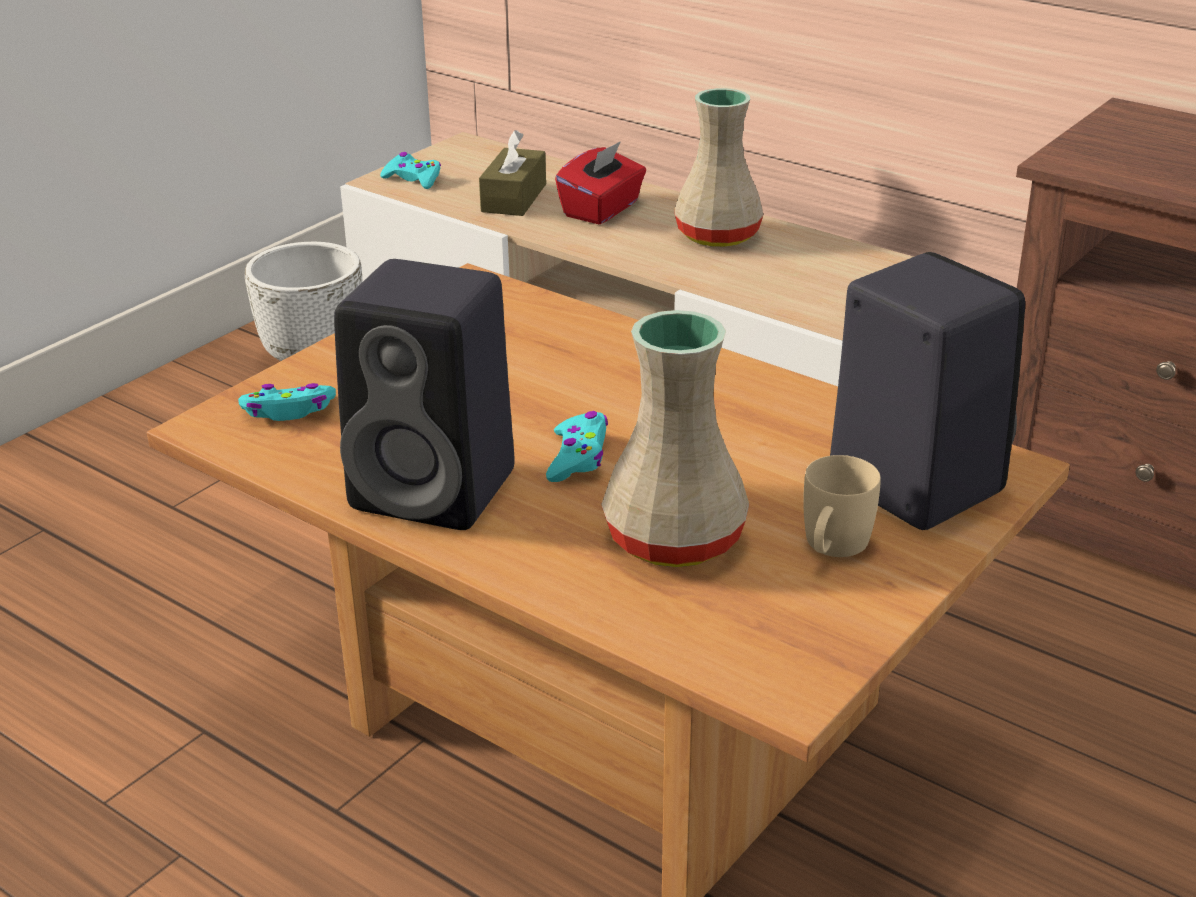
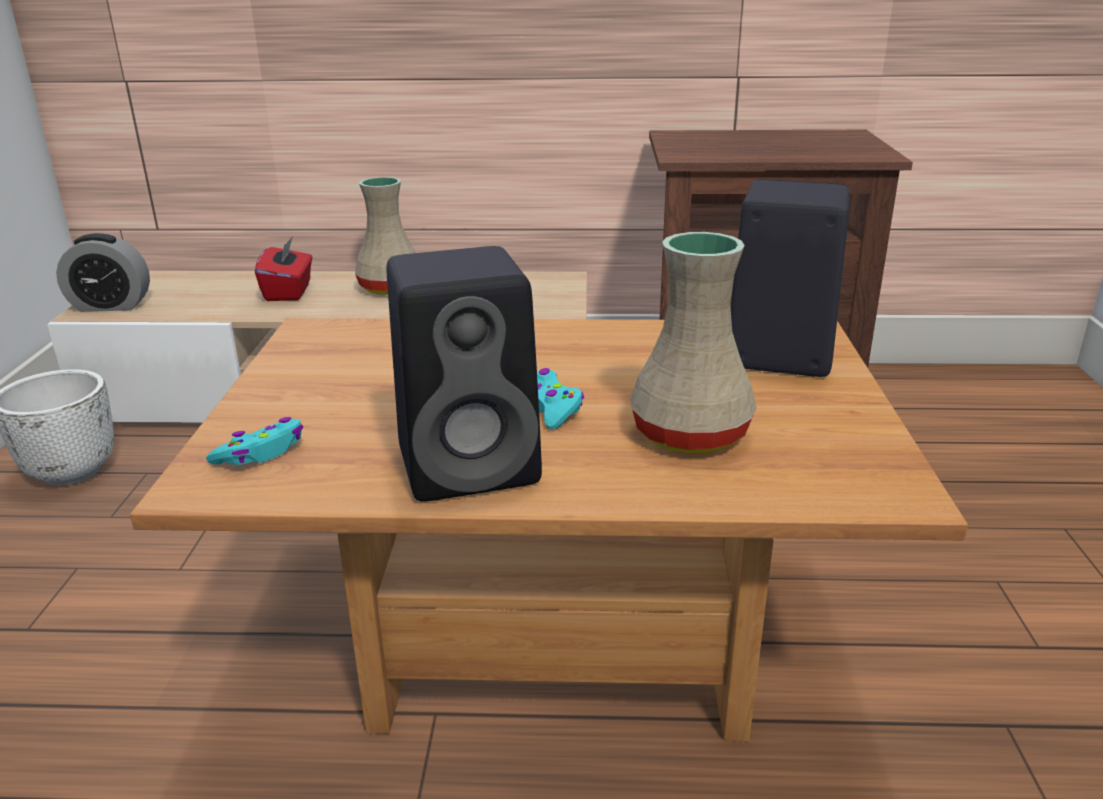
camera: 35 degrees left, 5 degrees down
turquoise game controller [380,152,441,189] -> alarm clock [56,233,150,312]
brown tissue box [479,130,546,216] -> none
beige mug [803,455,881,557] -> none

